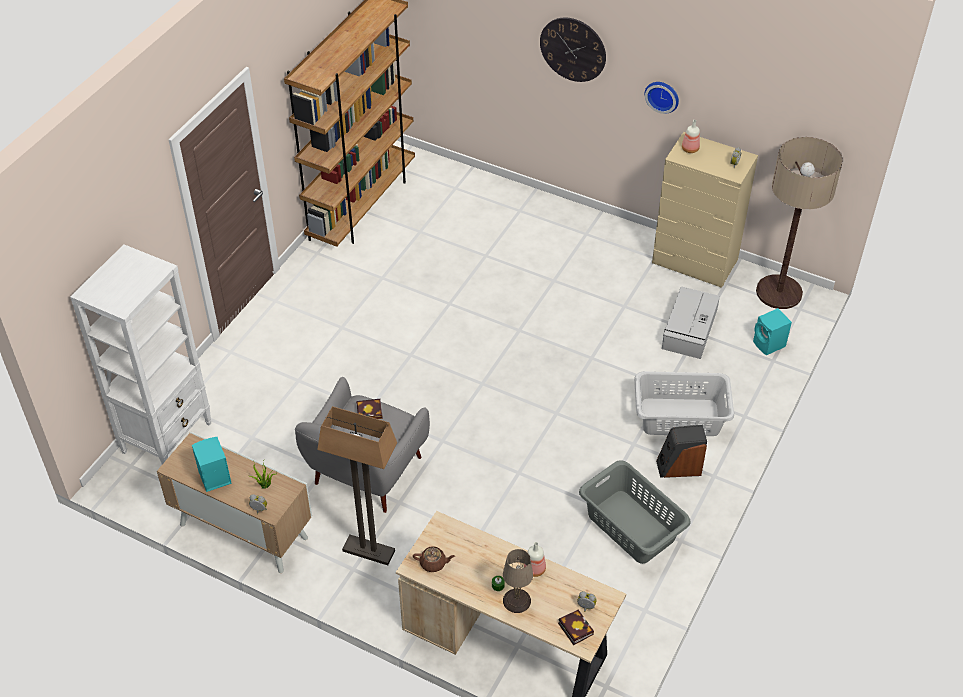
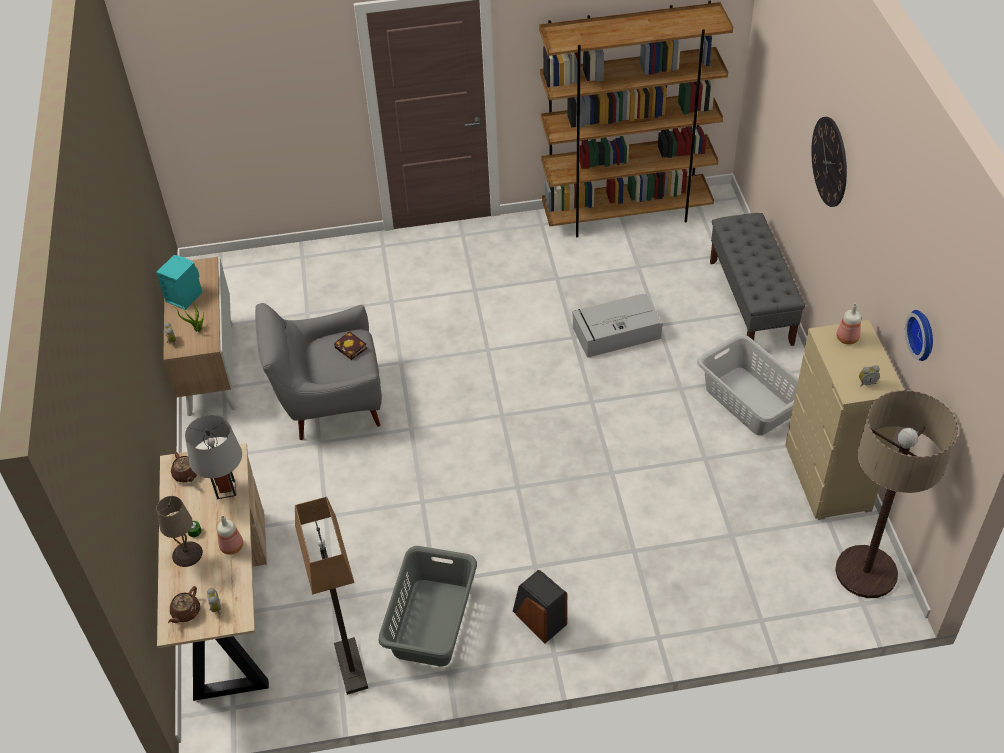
camera: 55 degrees right, 0 degrees up
white bookcase [70,244,212,464] -> none
floor lamp [317,406,397,565] -> floor lamp moved to [295,497,368,695]
book [558,609,594,645] -> brown teapot [168,586,200,623]
grey laundry basket [634,371,734,436] -> grey laundry basket moved to [697,334,799,435]
wall clock [645,82,679,114] -> wall clock moved to [905,310,933,361]
grey storage box [662,286,720,359] -> grey storage box moved to [572,294,662,358]
turquoise speaker [753,308,792,356] -> none
none -> grey table lamp [185,415,242,499]
none -> grey bench [710,213,805,346]

